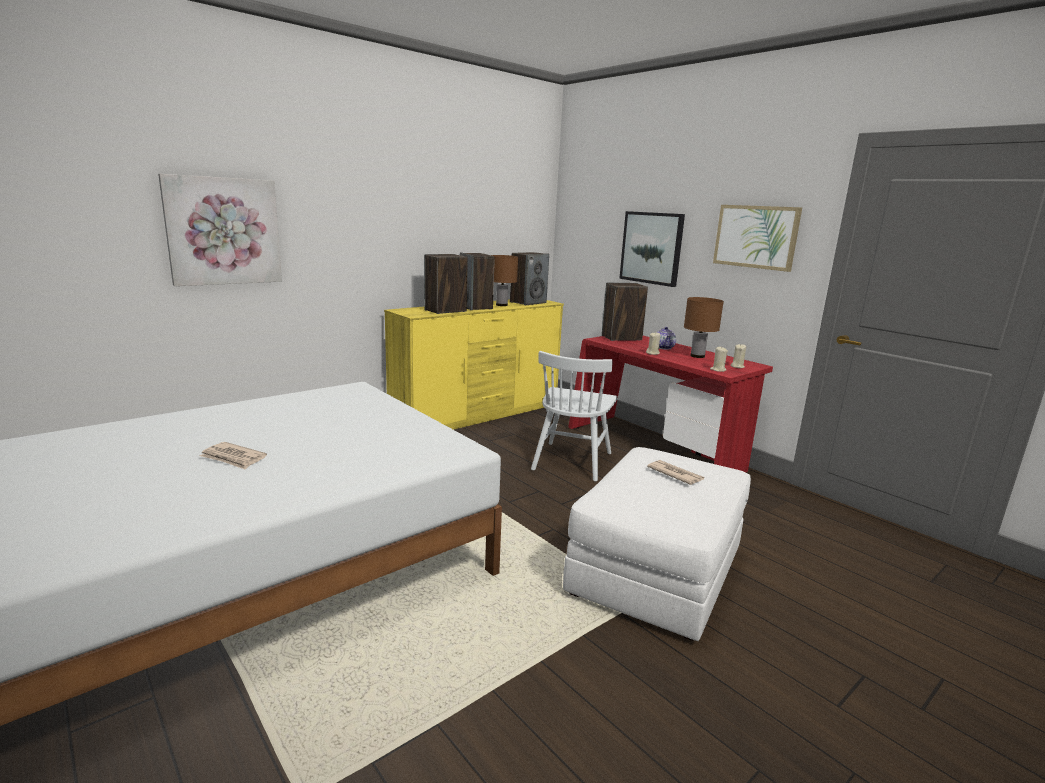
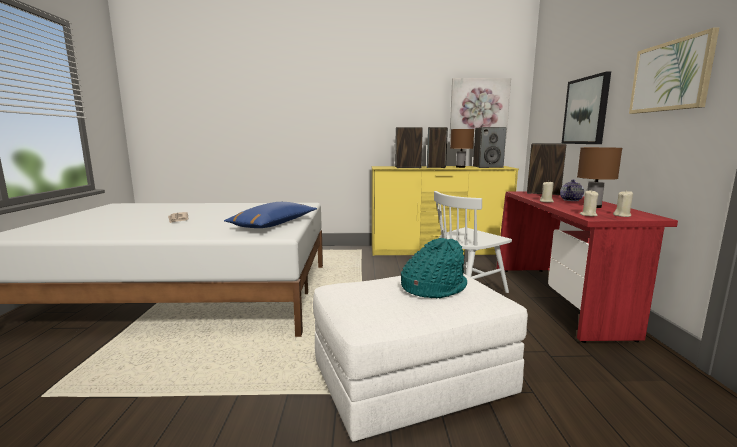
camera: 40 degrees right, 5 degrees down
picture [158,174,282,286] -> picture moved to [449,78,511,138]
newspaper [647,460,704,485] -> turquoise hat [401,238,467,298]
none -> blue pillow [224,202,317,228]

